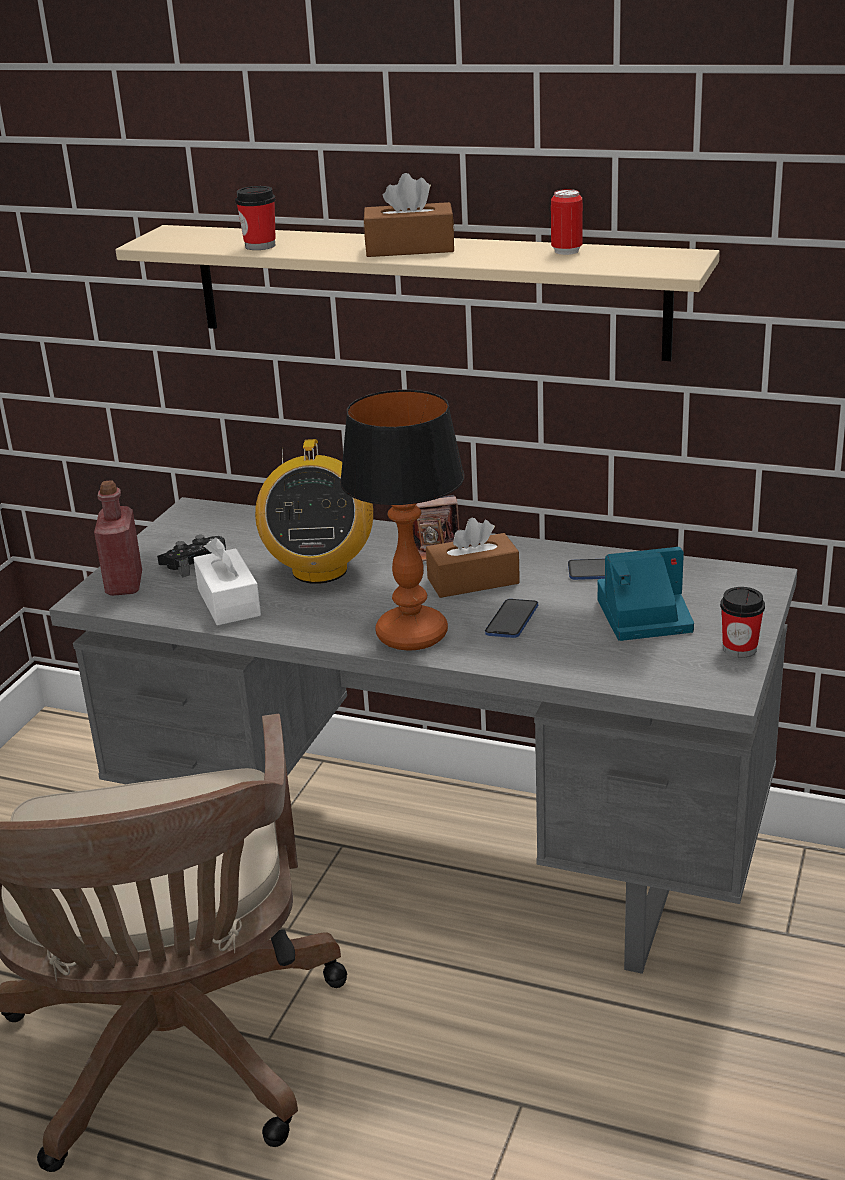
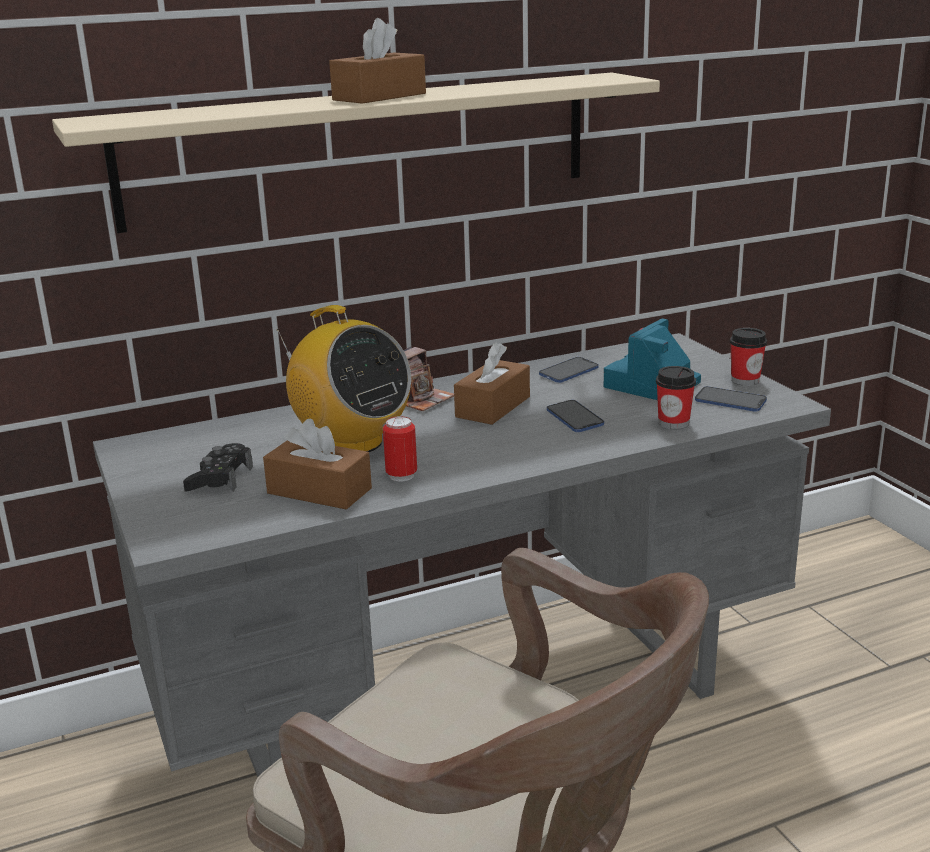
camera: 45 degrees left, 5 degrees down
red bottle [94,480,142,596] -> none
white tissue box [194,538,261,625] -> brown tissue box [263,419,372,510]
cup [235,186,276,250] -> cup moved to [656,366,696,429]
table lamp [340,389,465,650] -> none
can [551,189,583,255] -> can moved to [383,416,417,481]
none -> phone [695,386,767,412]

